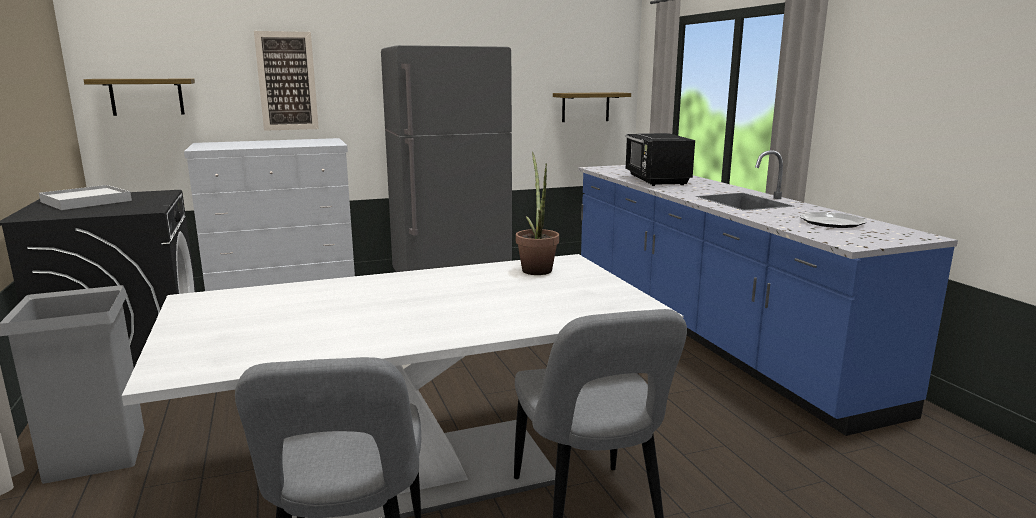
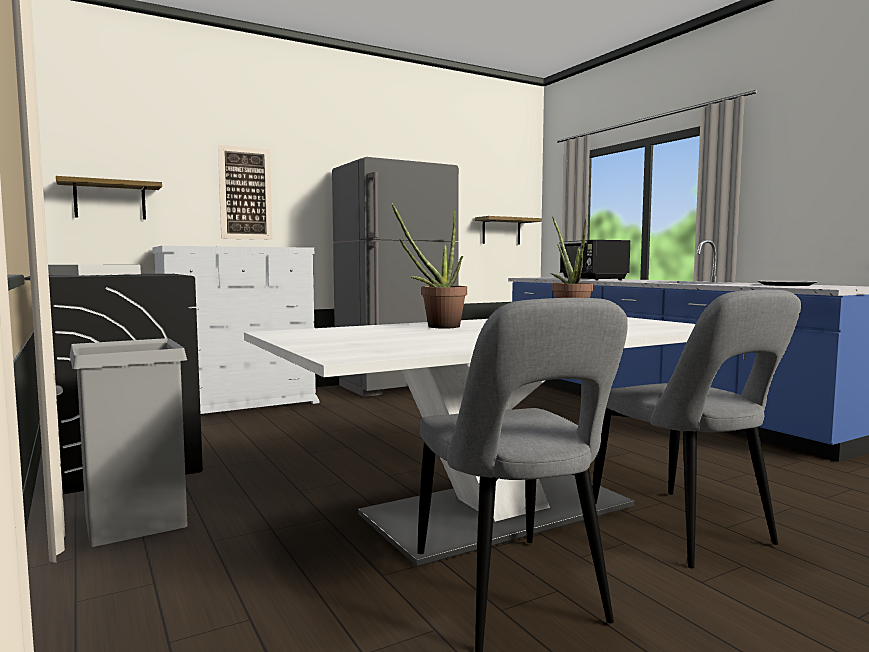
camera: 10 degrees left, 10 degrees down
none -> potted plant [392,203,467,328]

